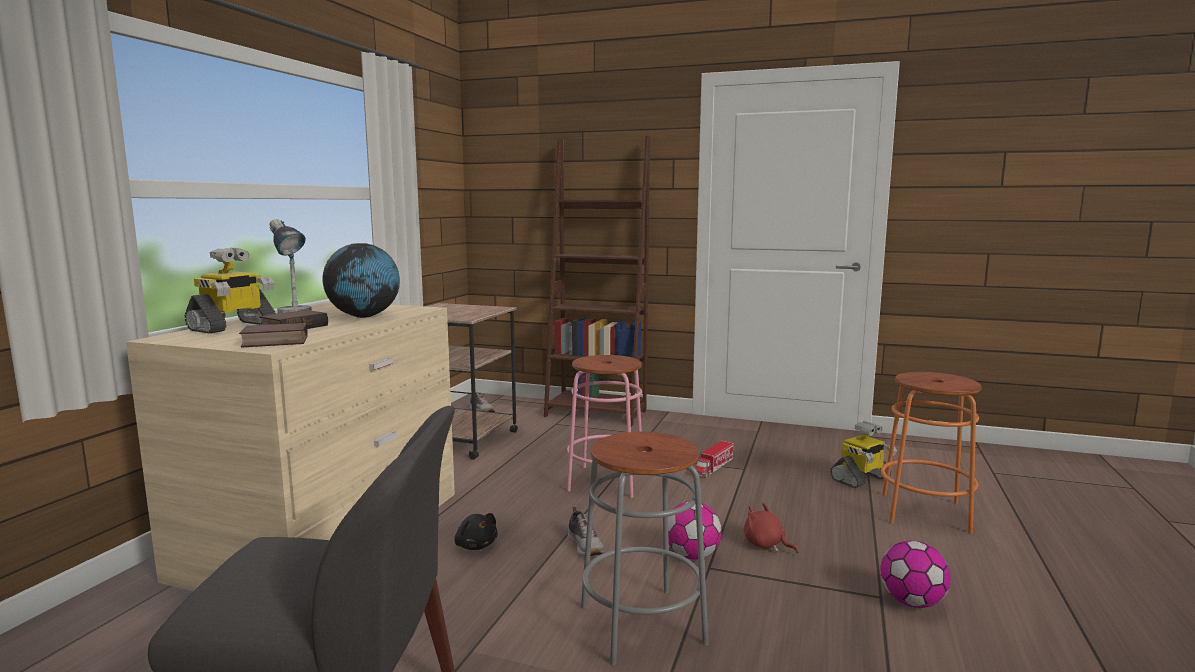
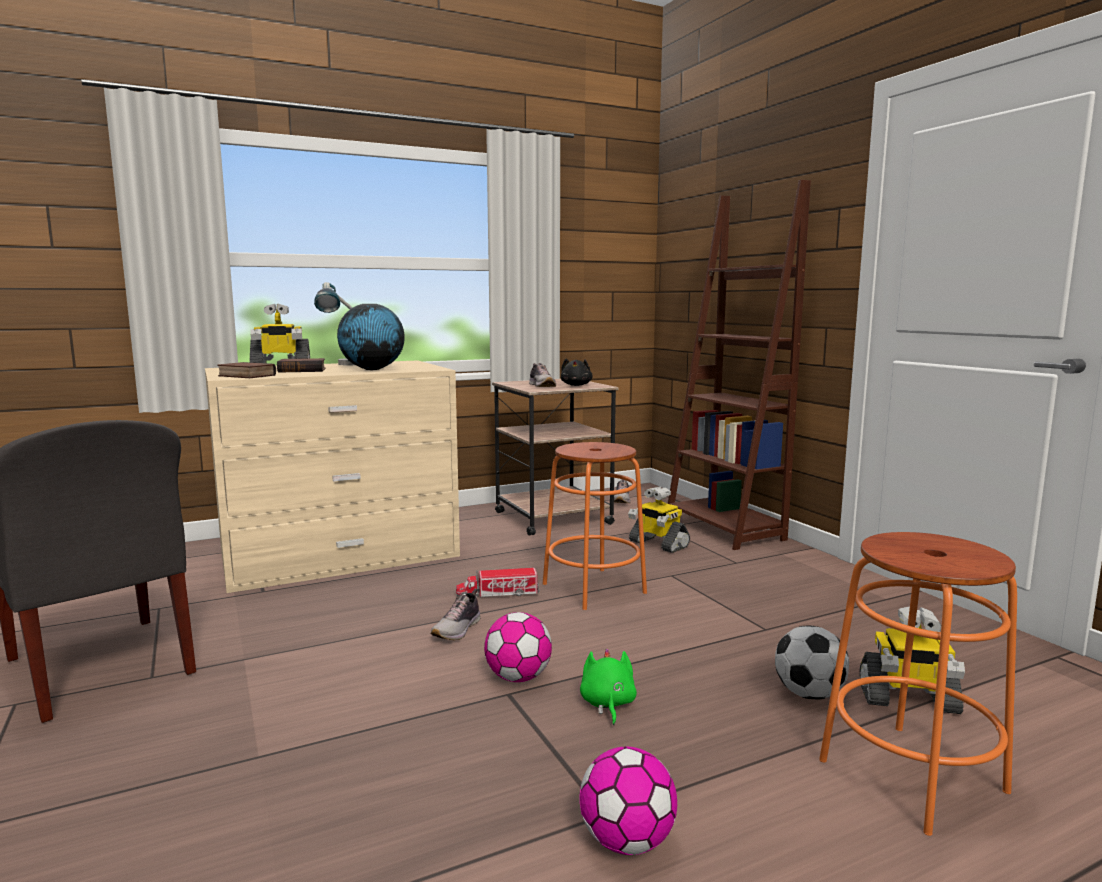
camera: 45 degrees right, 0 degrees up
black plush toy [454,513,498,550] -> black plush toy moved to [561,358,593,386]
pink stool [567,355,646,498] -> orange stool [543,442,647,610]
grey stool [581,432,709,666] -> none
toy truck [695,441,734,478] -> toy truck moved to [456,568,540,598]
red plush toy [744,503,798,553] -> green plush toy [580,648,637,725]
none -> shoe [529,363,556,387]
none -> toy robot [628,486,690,553]
none -> football [775,625,849,699]

